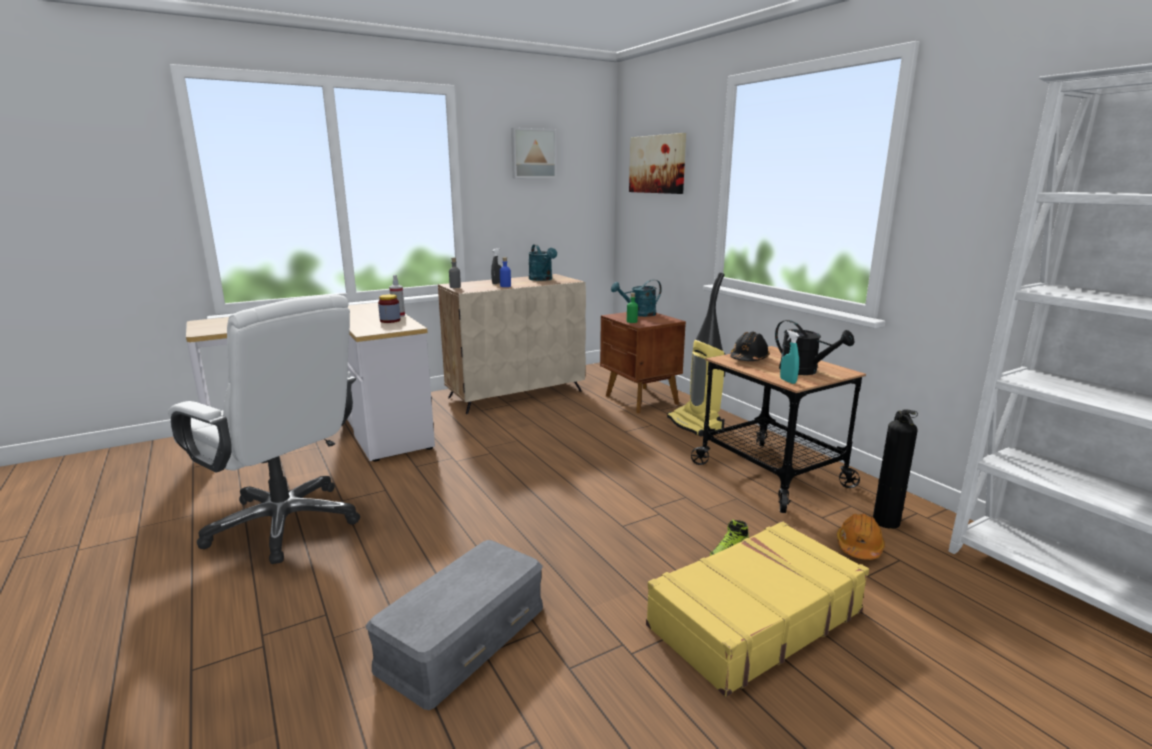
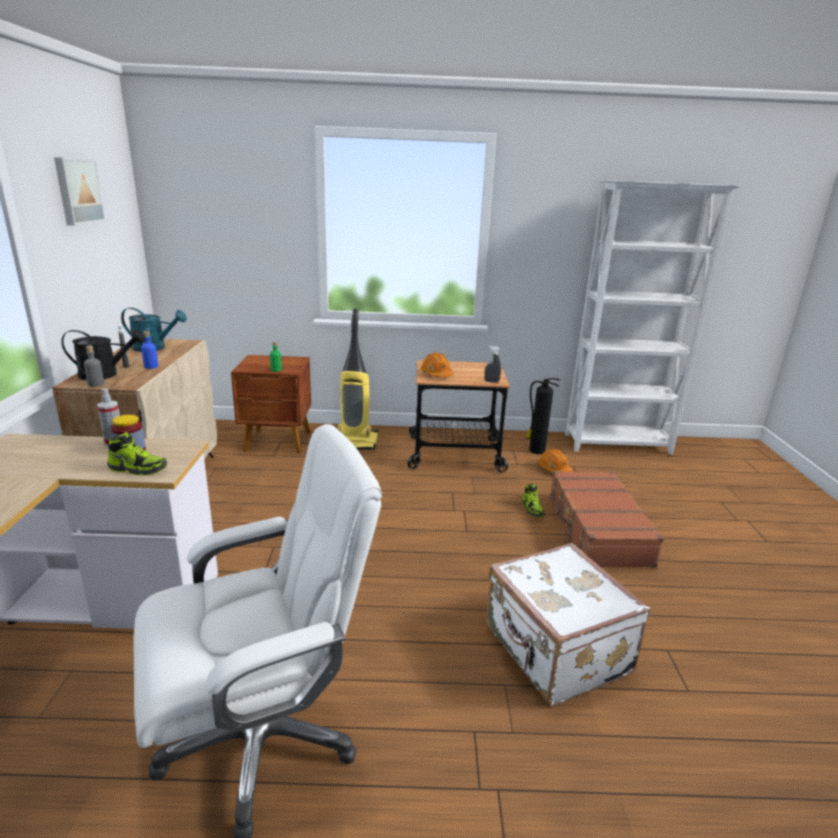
camera: 60 degrees left, 5 degrees up
grey storage box [365,540,543,710] -> white suitcase [486,543,650,706]
turquoise watering can [611,279,662,317] -> none
picture [629,133,686,194] -> none
yellow suitcase [646,521,869,697] -> brown suitcase [548,471,664,568]
black hard hat [730,332,770,361] -> orange hard hat [421,353,453,377]
black watering can [775,320,854,375] -> black watering can moved to [61,329,145,380]
turquoise spray bottle [780,330,799,384] -> grey spray bottle [484,346,501,383]
none -> shoe [107,432,167,476]

